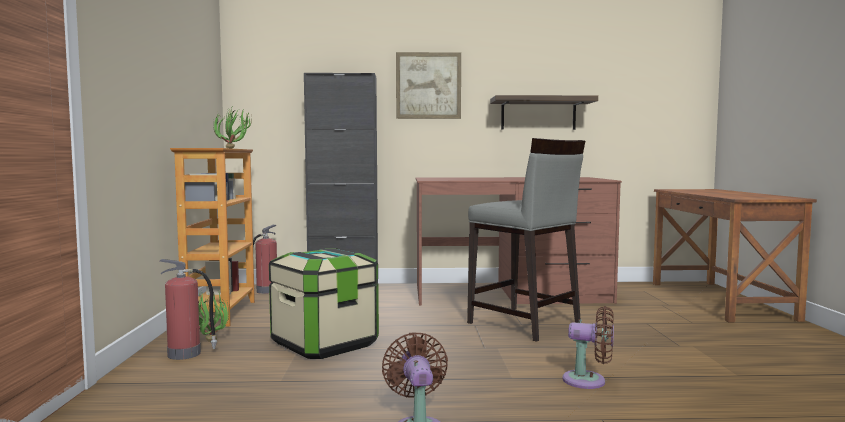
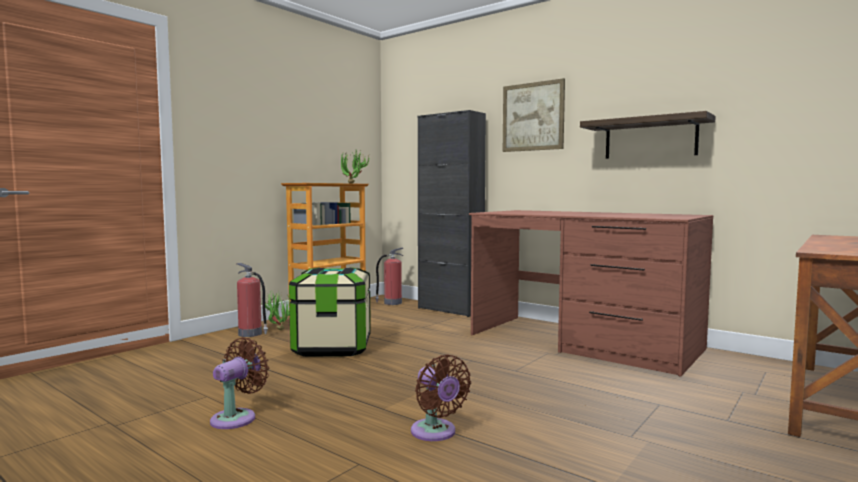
camera: 40 degrees right, 0 degrees up
grey stool [467,138,585,342] -> none

